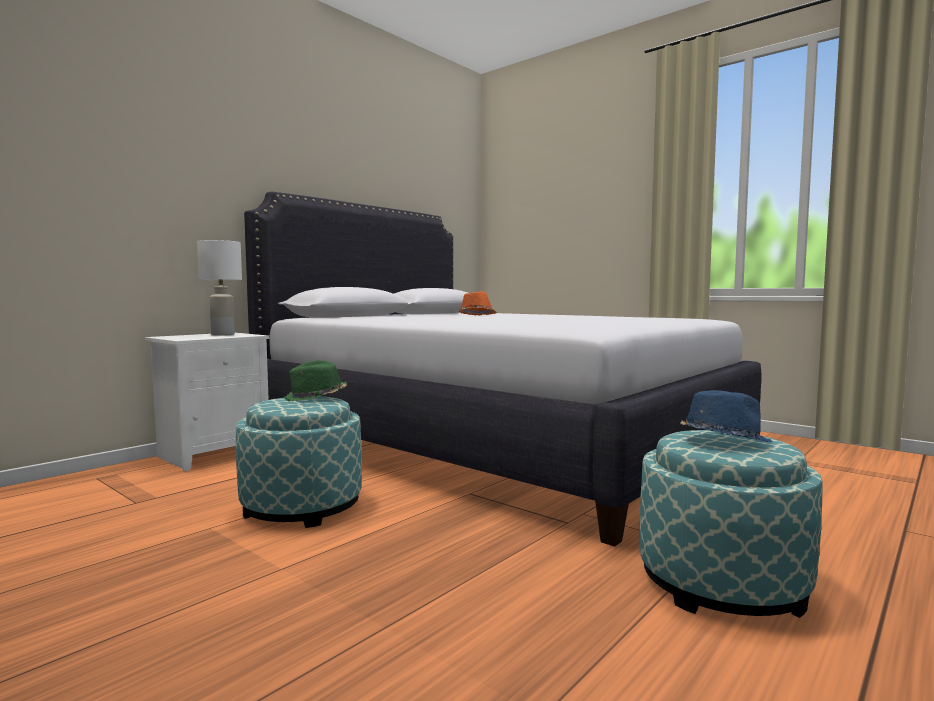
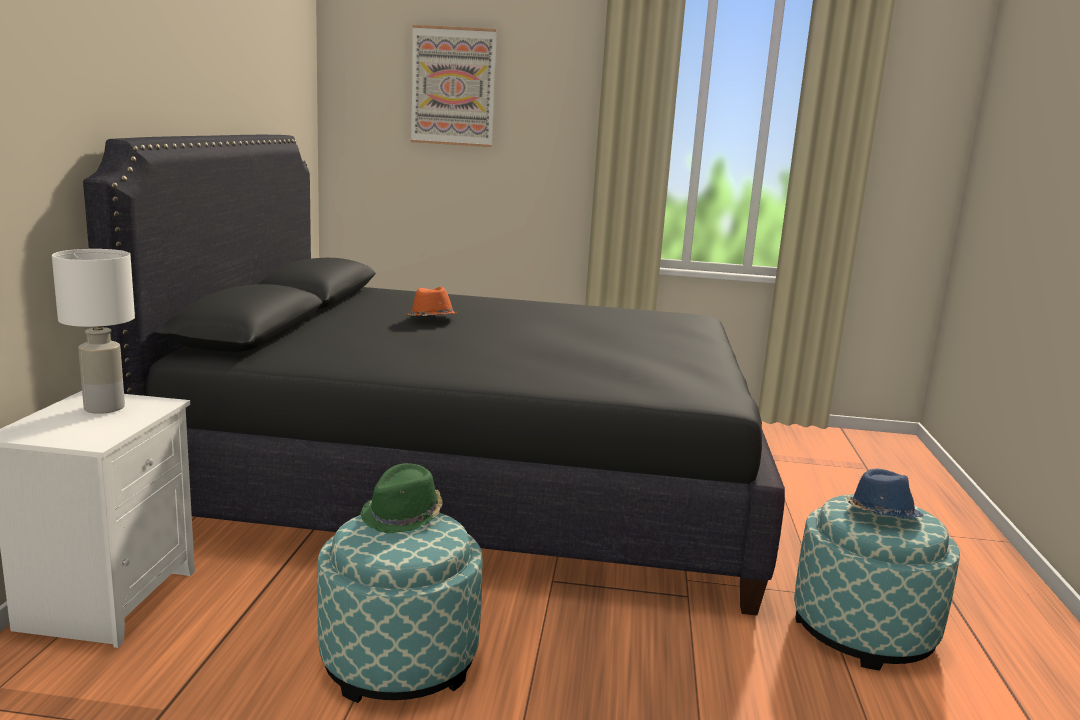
camera: 35 degrees left, 10 degrees up
white bed [244,191,761,547] -> black bed [83,135,785,615]
none -> picture [411,25,497,147]

